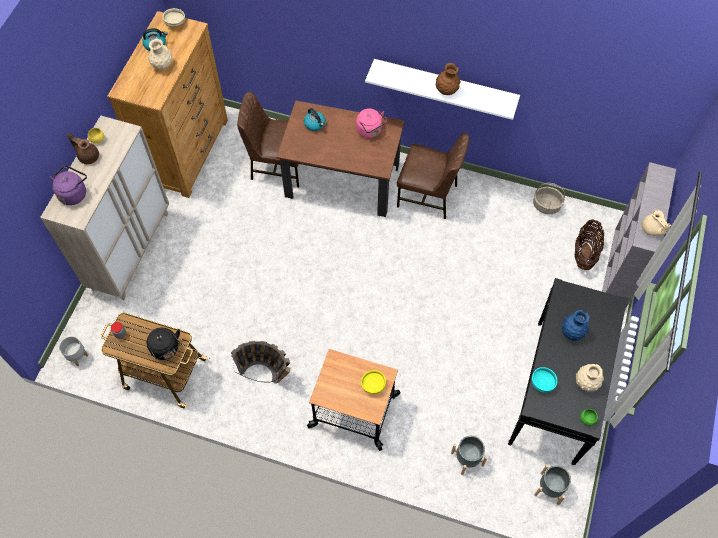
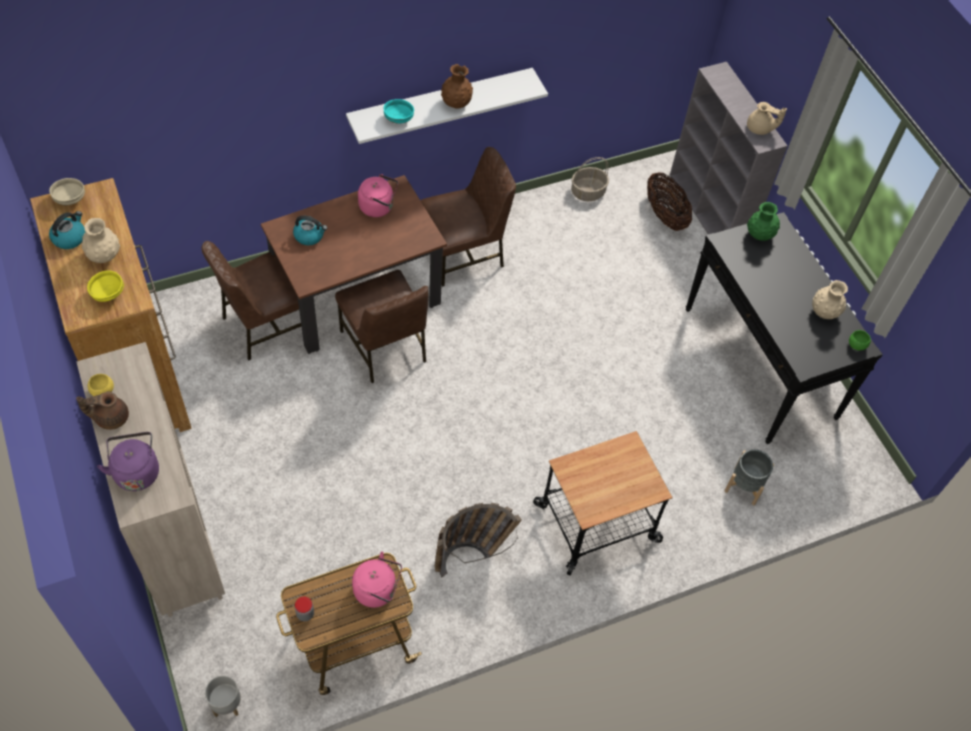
camera: 45 degrees left, 5 degrees down
black kettle [147,328,180,360] -> pink kettle [352,552,402,608]
yellow bowl [361,370,386,394] -> yellow bowl moved to [87,270,124,302]
turquoise bowl [532,367,557,393] -> turquoise bowl moved to [383,99,414,124]
grey planter [534,465,572,505] -> none
blue vase [561,310,590,340] -> none
none -> brown chair [335,270,428,383]
none -> green vase [747,202,780,241]

